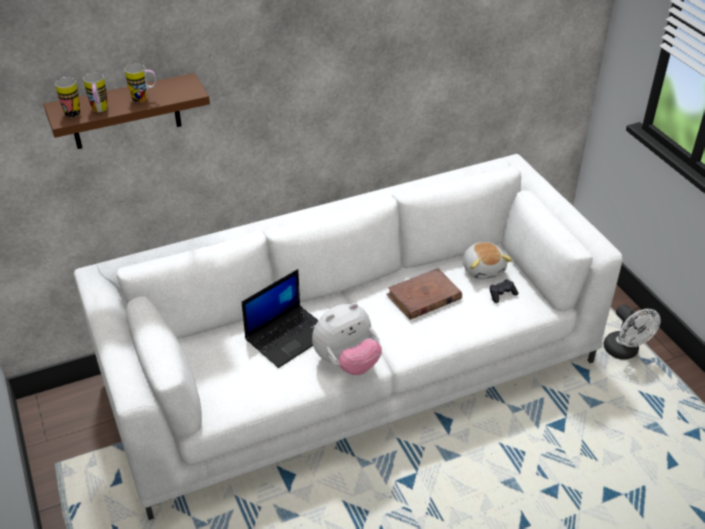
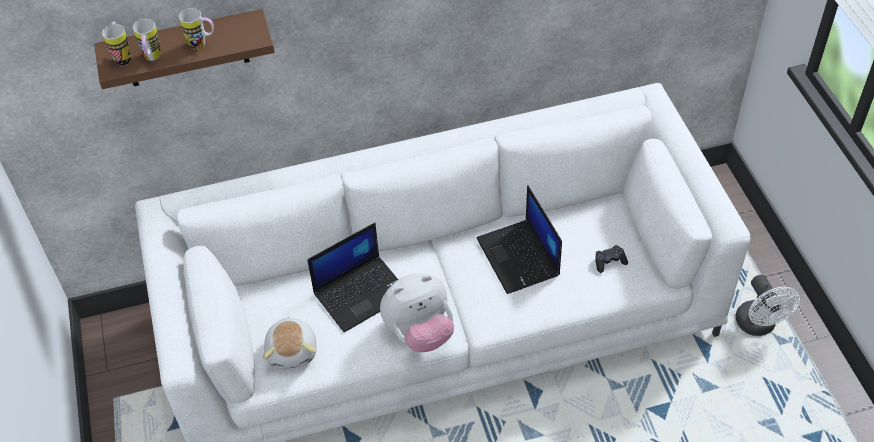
camera: 10 degrees right, 10 degrees up
brown book [386,268,462,320] -> laptop [477,185,562,294]
plush toy [463,242,512,279] -> plush toy moved to [263,316,317,369]

